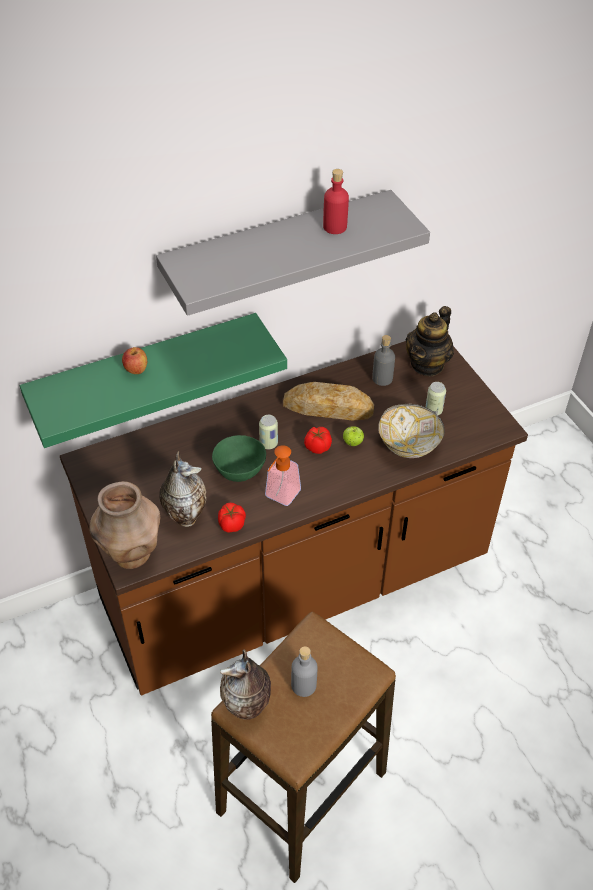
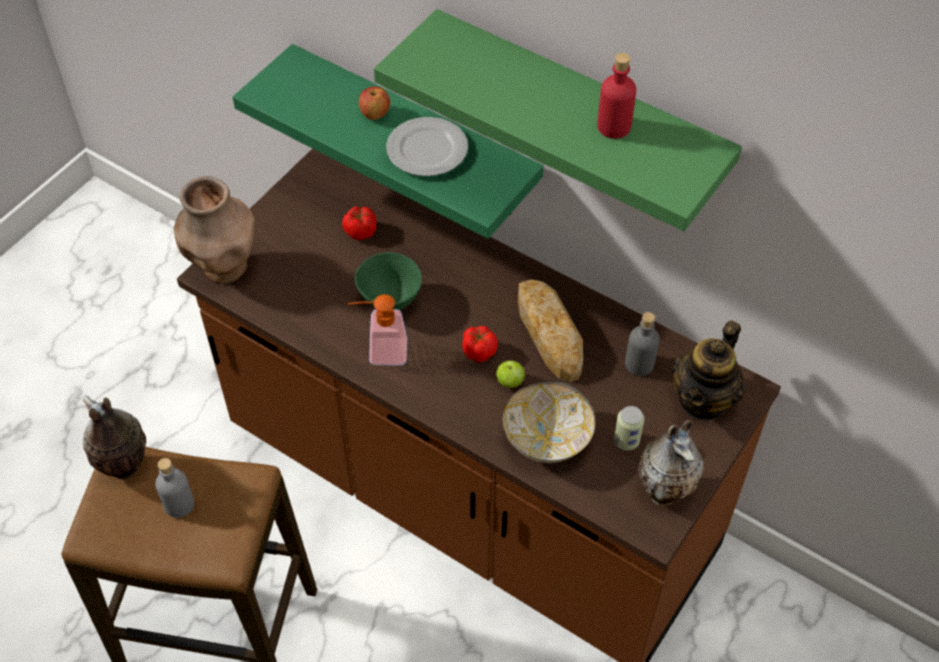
camera: 60 degrees right, 5 degrees up
grey shelf [156,190,430,316] -> green shelf [374,9,742,231]
vase [159,451,206,527] -> vase moved to [638,420,704,506]
tomato [218,503,246,533] -> tomato moved to [342,206,376,240]
can [259,415,278,449] -> none
teapot [406,306,454,377] -> teapot turned 60 degrees counterclockwise [672,320,745,421]
none -> plate [386,117,468,176]

